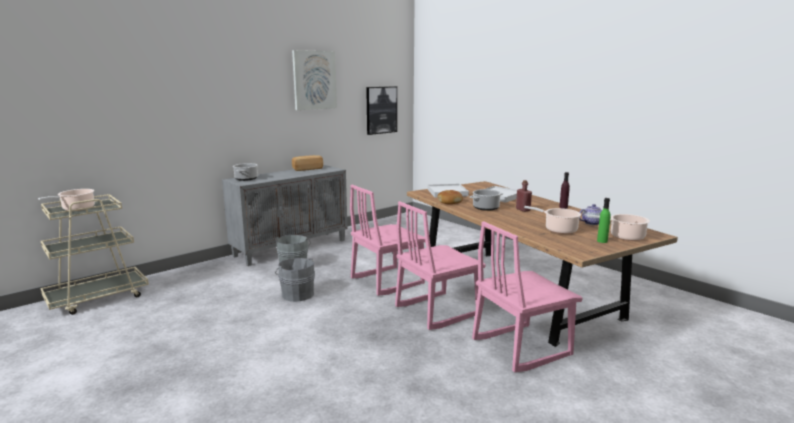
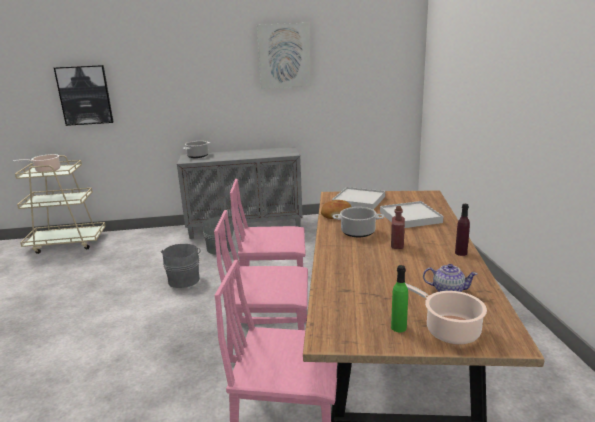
camera: 35 degrees right, 5 degrees up
bread [292,155,323,171] -> none
picture [366,86,397,135] -> picture moved to [54,65,113,126]
cooking pot [524,206,581,234] -> none

